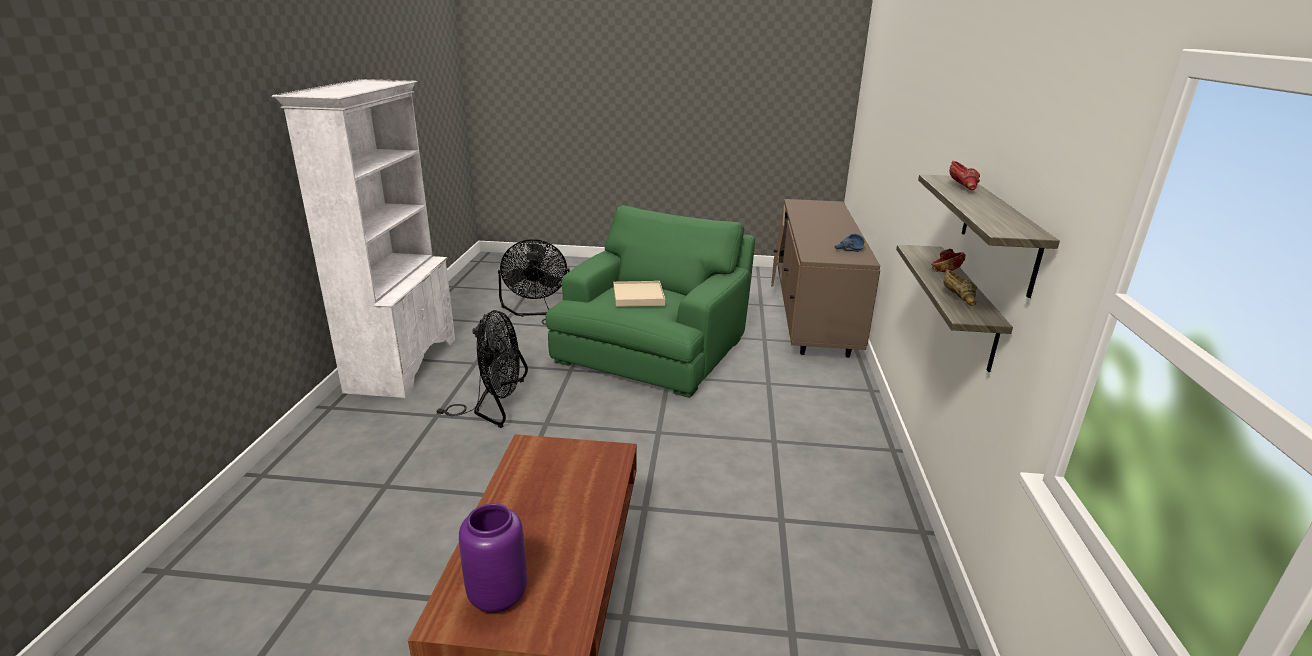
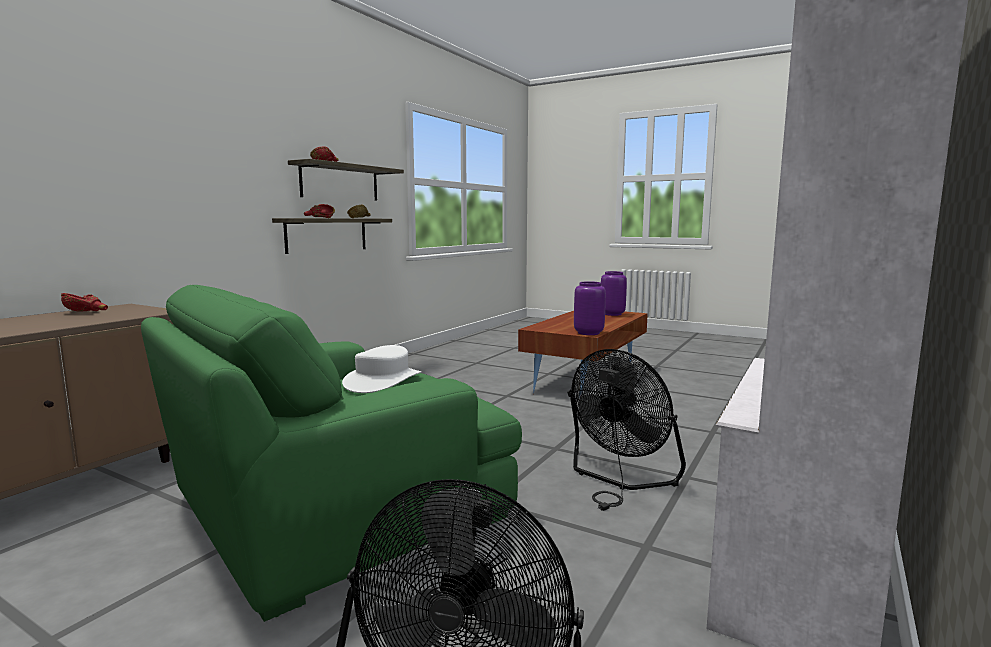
camera: 155 degrees left, 15 degrees down
black fan [436,310,528,428] -> black fan turned 105 degrees clockwise [567,349,686,511]
beige tray [613,281,665,307] -> white hat [342,345,421,393]
blue bowl [835,234,866,252] -> red bowl [61,293,108,311]
none -> purple vase [574,281,606,335]

